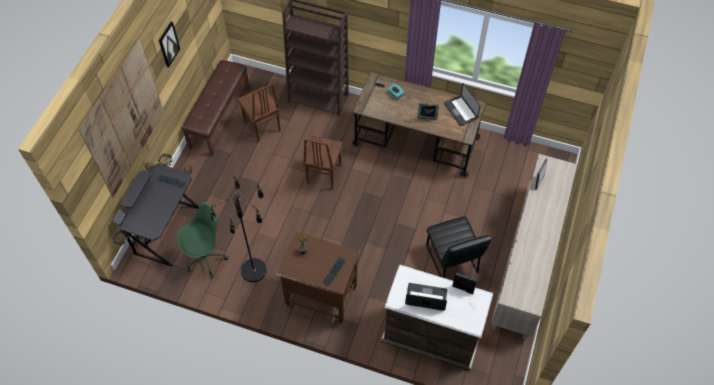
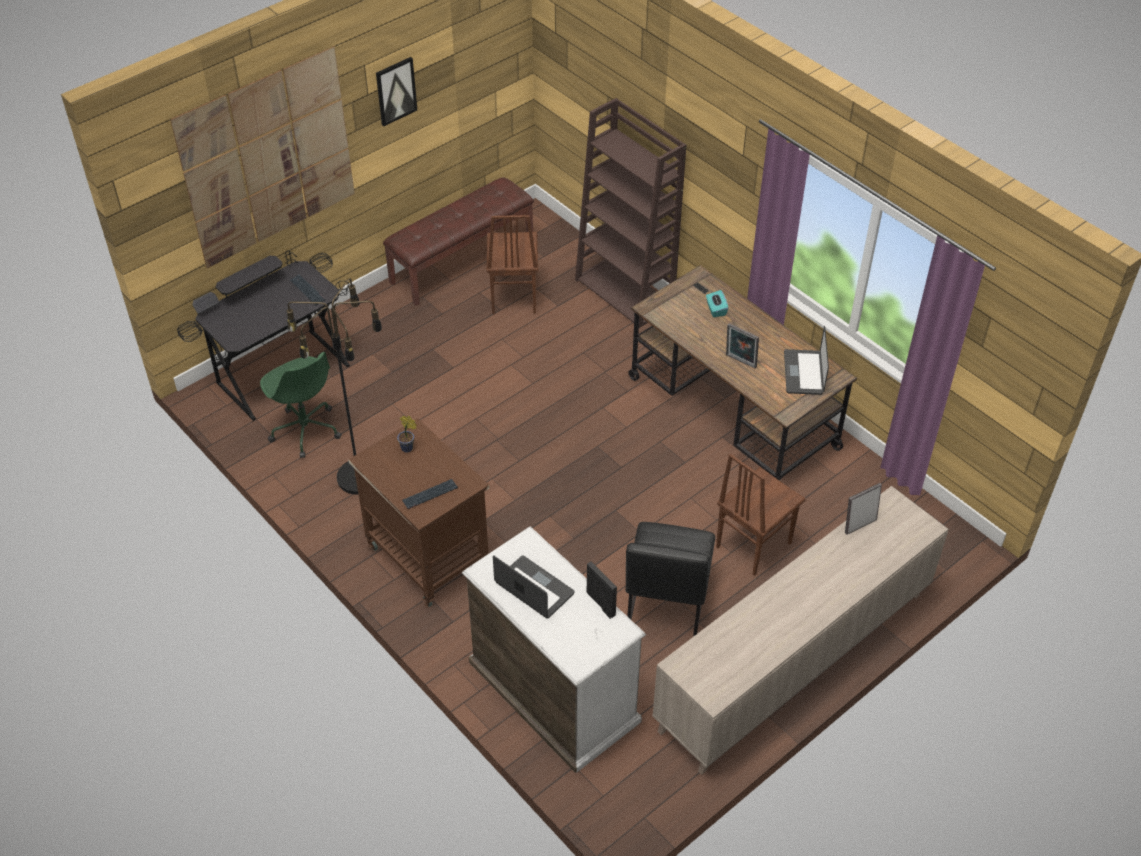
camera: 30 degrees right, 10 degrees down
green office chair [177,202,228,278] -> green office chair turned 60 degrees clockwise [260,352,342,458]
brown chair [303,136,343,189] -> brown chair moved to [716,454,806,576]

